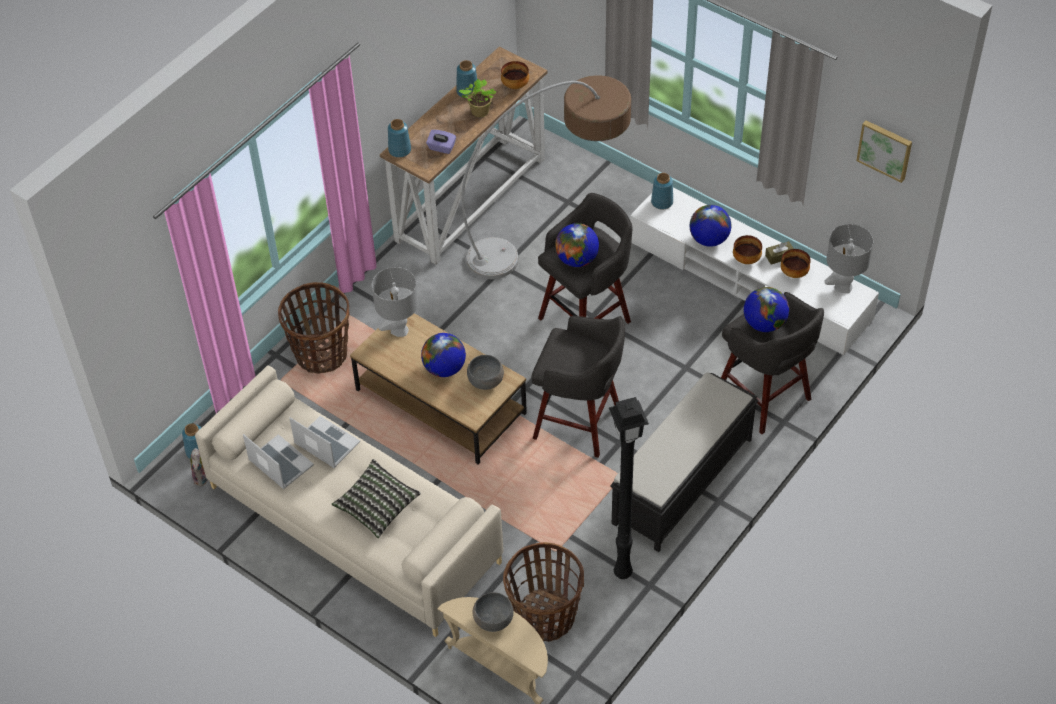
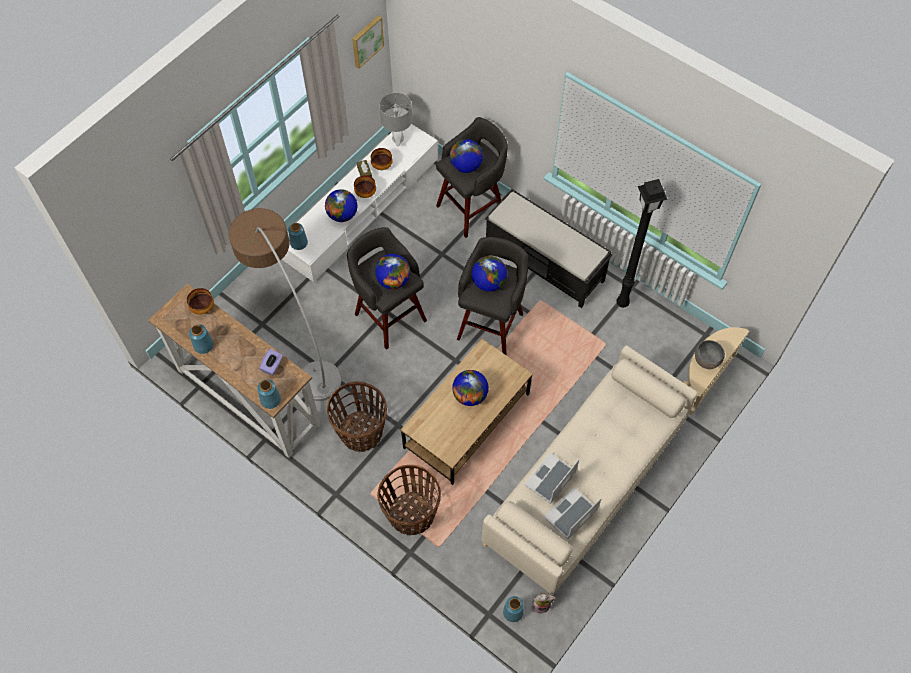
camera: 90 degrees left, 10 degrees up
pillow [332,459,421,538] -> none
grey table lamp [372,267,418,337] -> none
potted plant [459,79,496,117] -> none
grey bowl [467,355,504,390] -> none
basket [503,542,584,642] -> basket moved to [327,382,387,452]
none -> globe [472,256,507,292]

